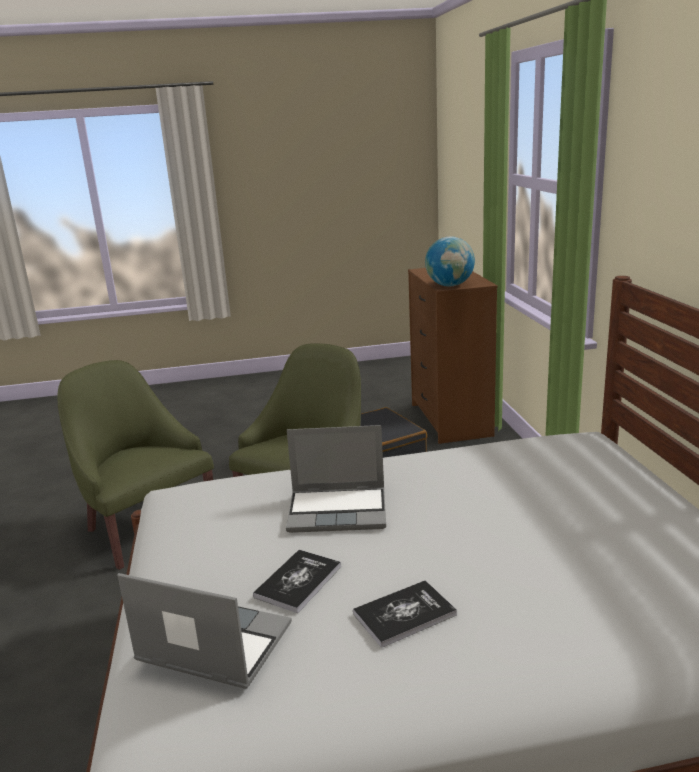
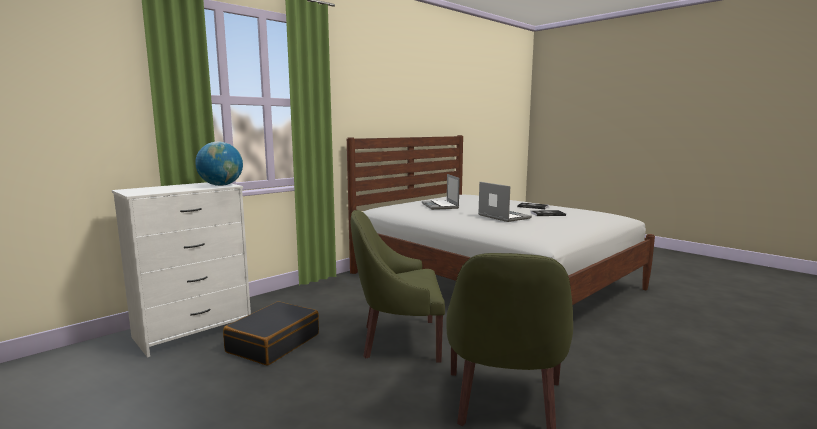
camera: 125 degrees left, 10 degrees down
laptop [117,573,292,689] -> laptop moved to [422,174,460,210]
brown dresser [408,268,498,444] -> white dresser [112,182,251,358]

